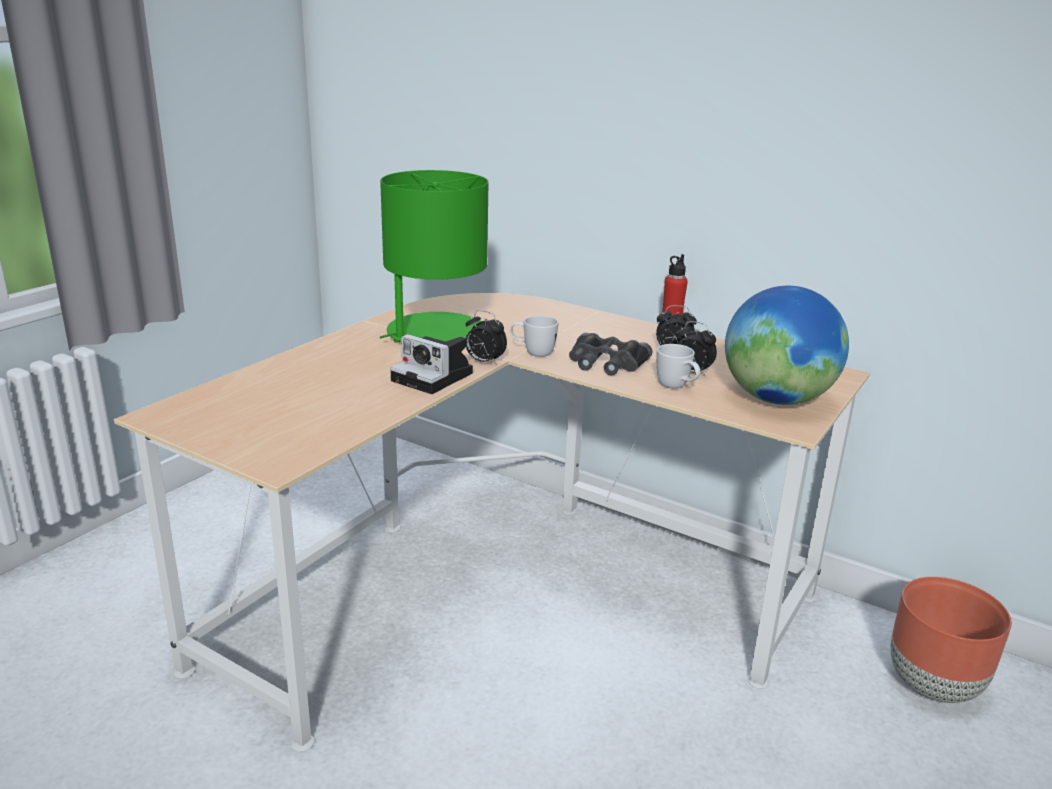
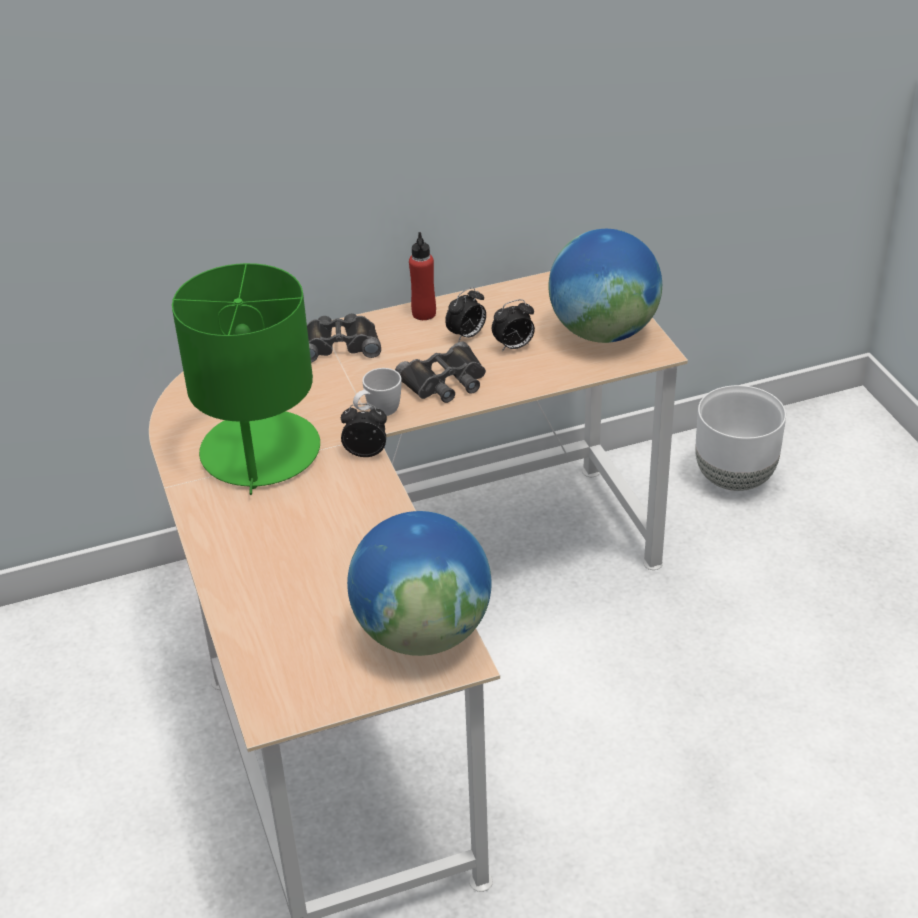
camera: 50 degrees left, 15 degrees up
camera [390,334,473,394] -> none
alarm clock [466,311,507,365] -> alarm clock turned 150 degrees counterclockwise [341,404,387,457]
white mug [657,344,700,389] -> none
brown planter [891,577,1012,703] -> white planter [695,385,786,491]
none -> black binoculars [307,314,381,363]
none -> globe [347,511,492,656]

